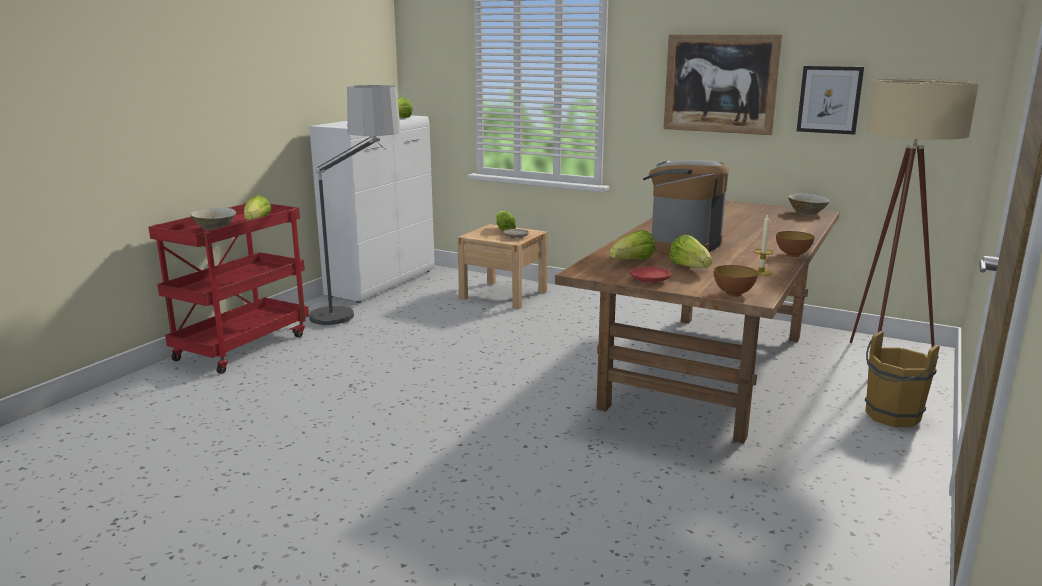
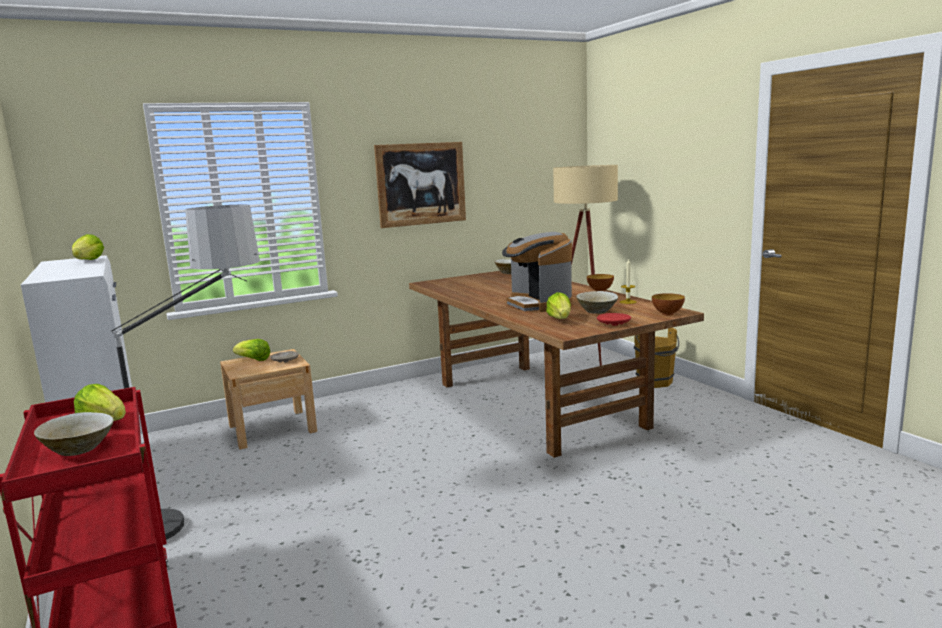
camera: 55 degrees left, 5 degrees down
lettuce [669,235,712,268] -> beige bowl [576,291,618,314]
picture [797,66,864,135] -> none

